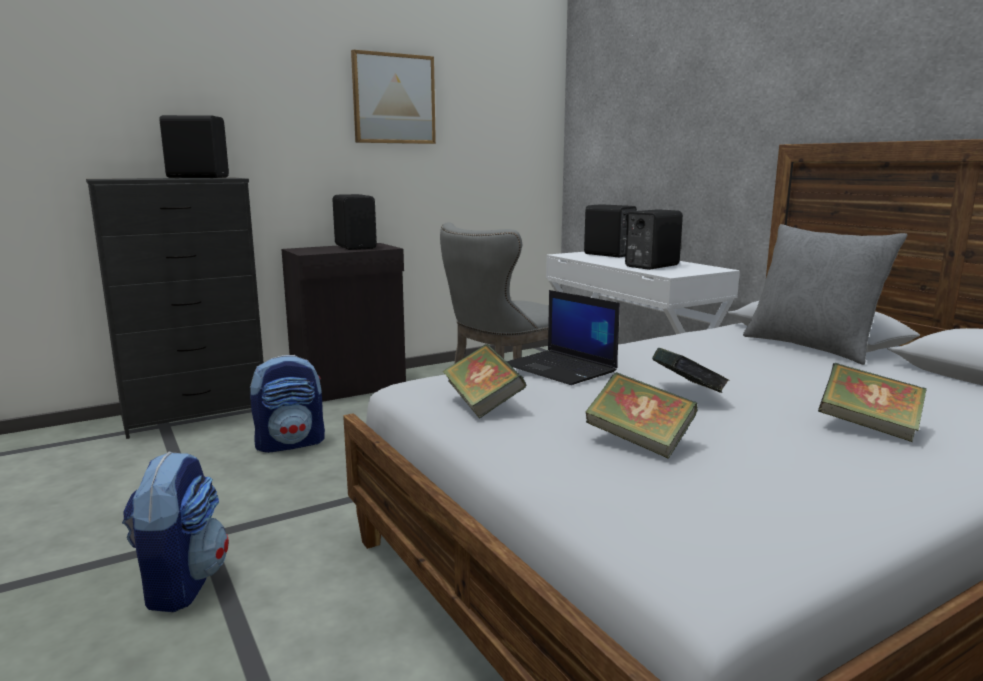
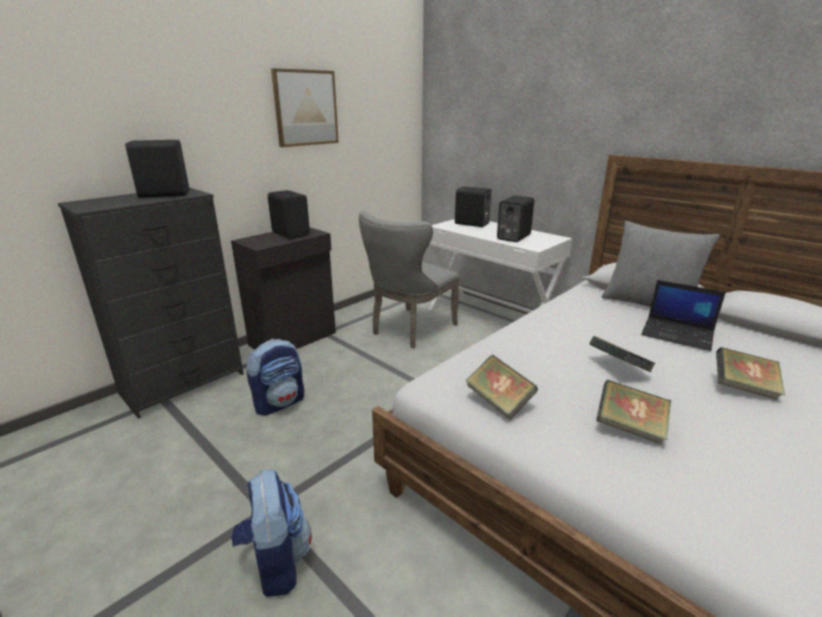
camera: 15 degrees left, 10 degrees up
laptop [506,290,620,385] -> laptop moved to [641,280,726,351]

